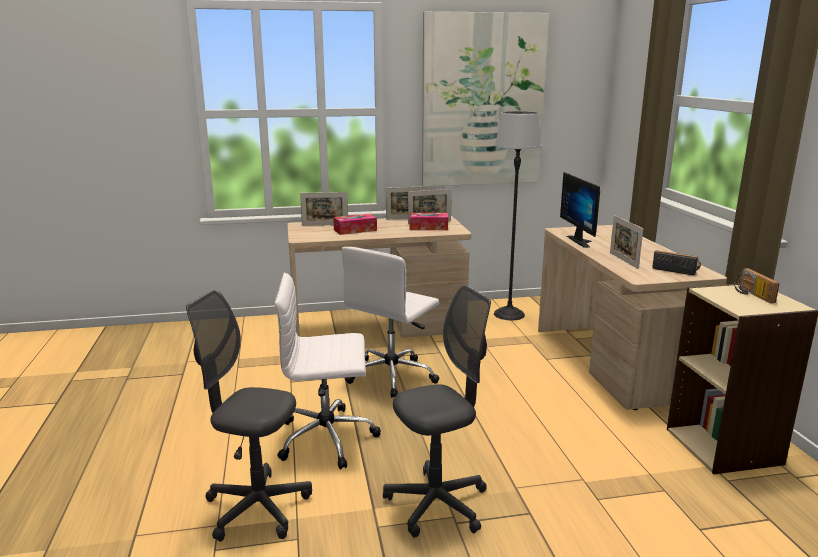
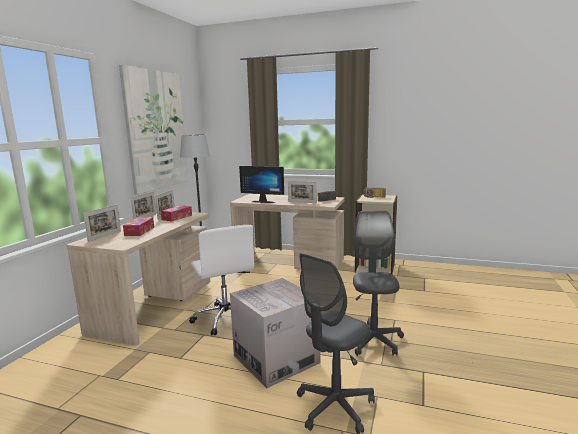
camera: 60 degrees left, 5 degrees down
white office chair [275,273,381,470] -> cardboard box [230,278,321,388]

